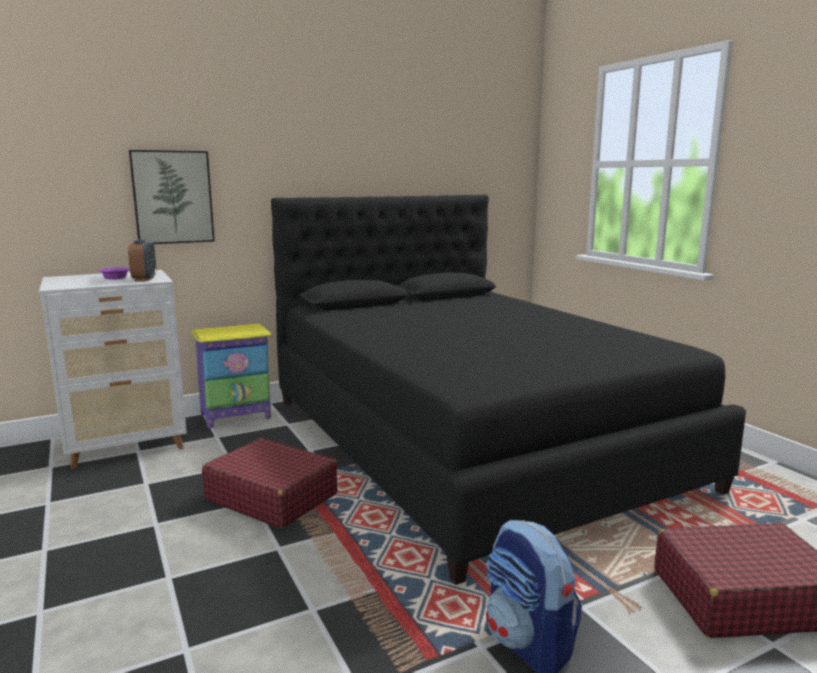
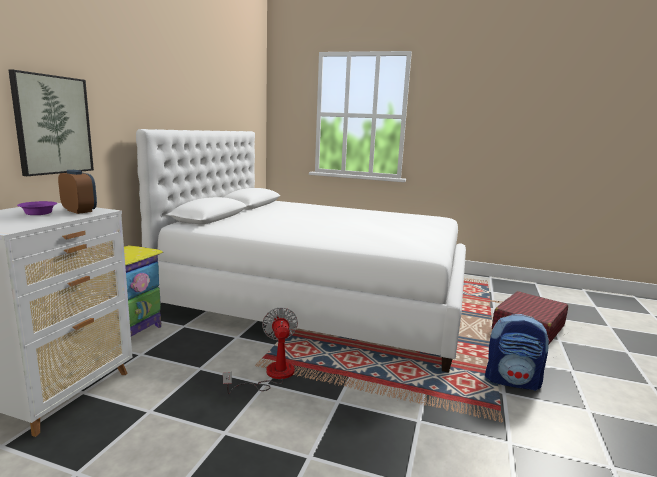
camera: 45 degrees left, 0 degrees up
red suitcase [202,438,338,528] -> fan [223,307,298,394]
black bed [271,195,746,585] -> white bed [136,129,466,373]

